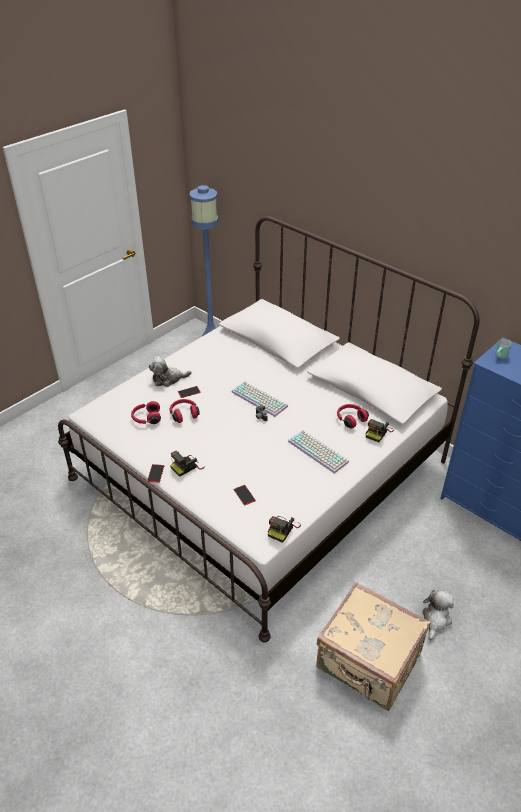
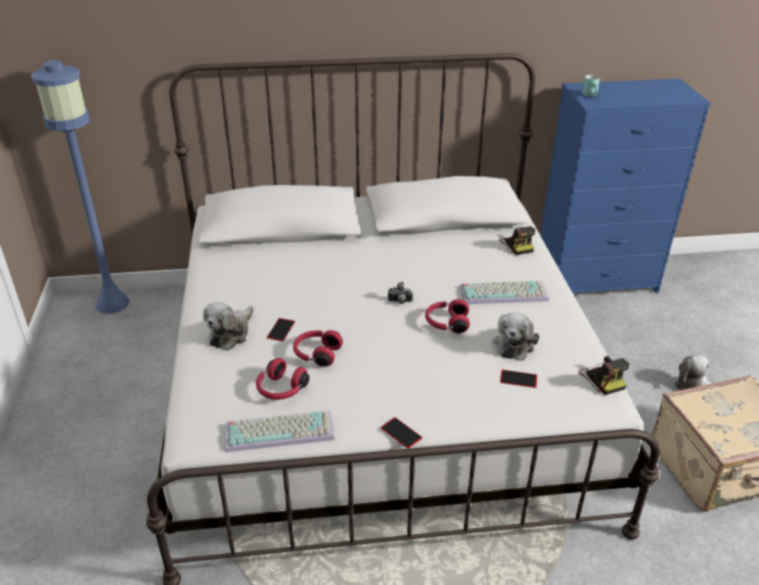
camera: 50 degrees left, 5 degrees down
camera [170,451,205,477] -> none
keyboard [231,381,288,417] -> keyboard moved to [226,410,335,452]
red headphones [337,404,369,428] -> red headphones moved to [425,299,470,333]
none -> plush toy [492,312,539,361]

